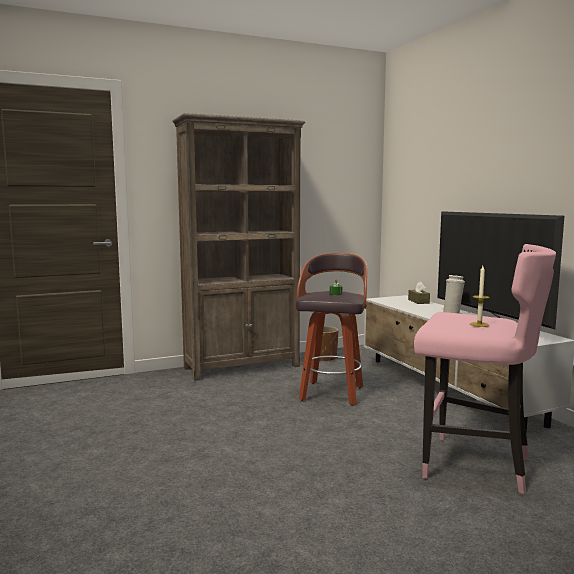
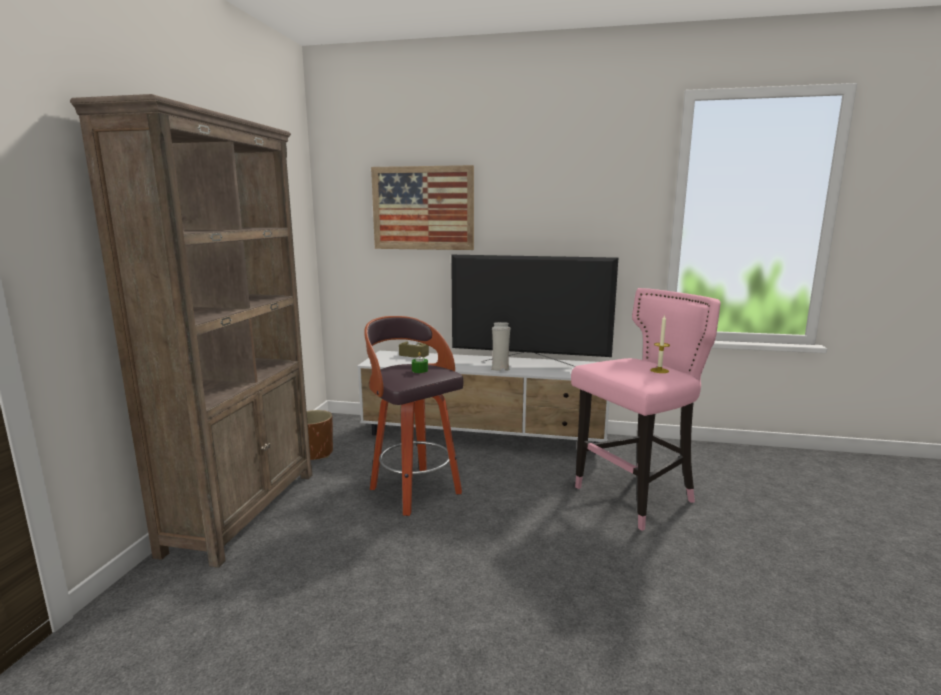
camera: 55 degrees left, 5 degrees up
none -> picture [371,165,474,250]

